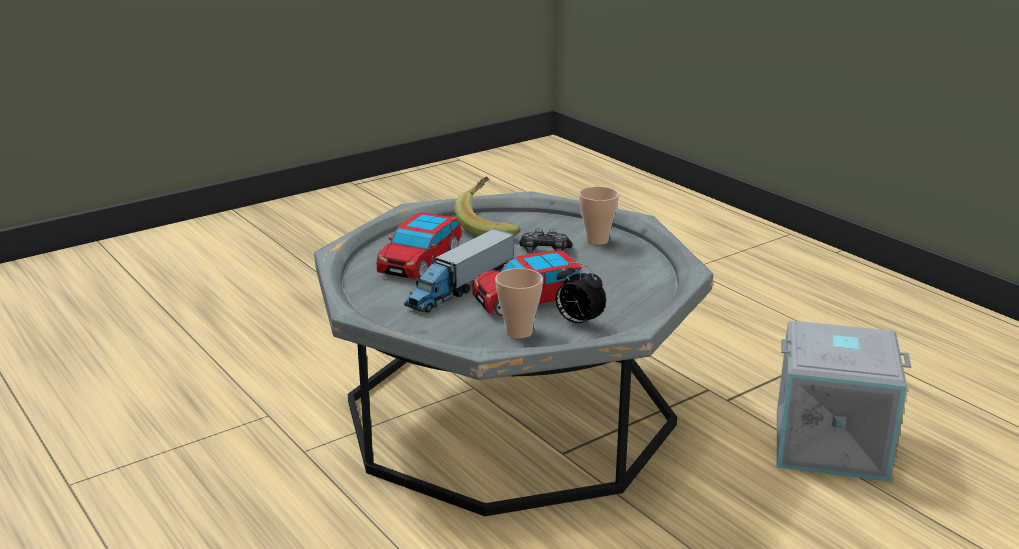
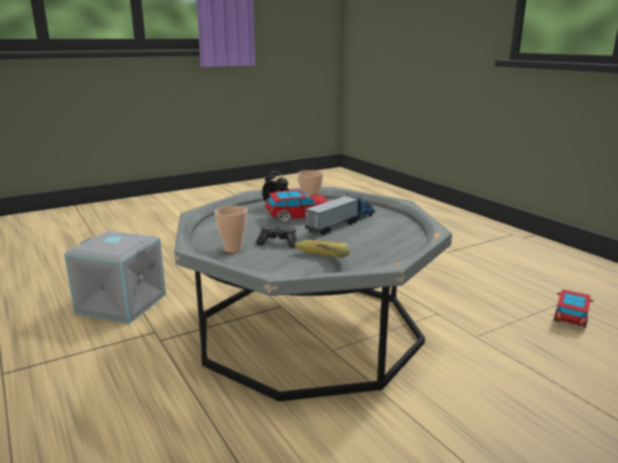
camera: 175 degrees left, 5 degrees down
toy car [377,212,462,279] -> toy car moved to [554,289,594,328]

